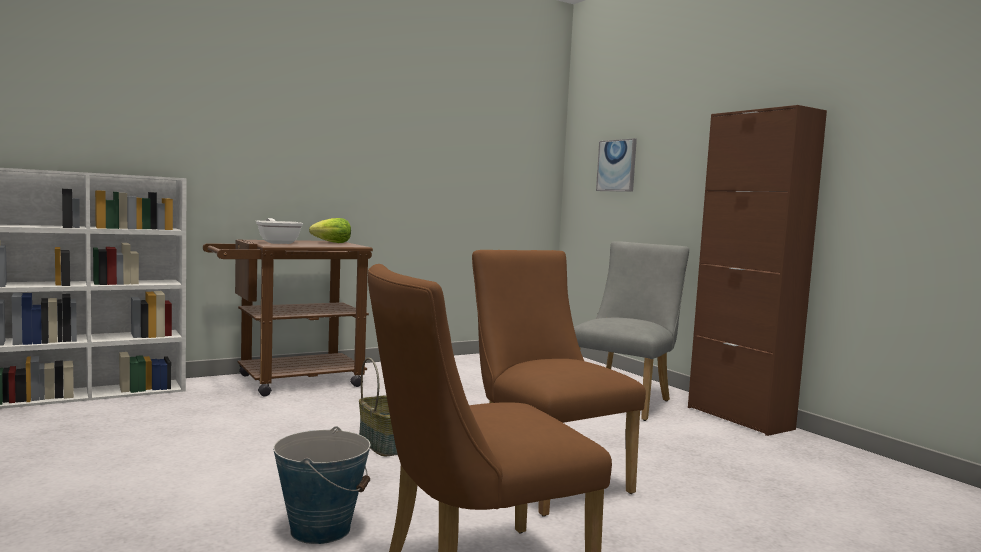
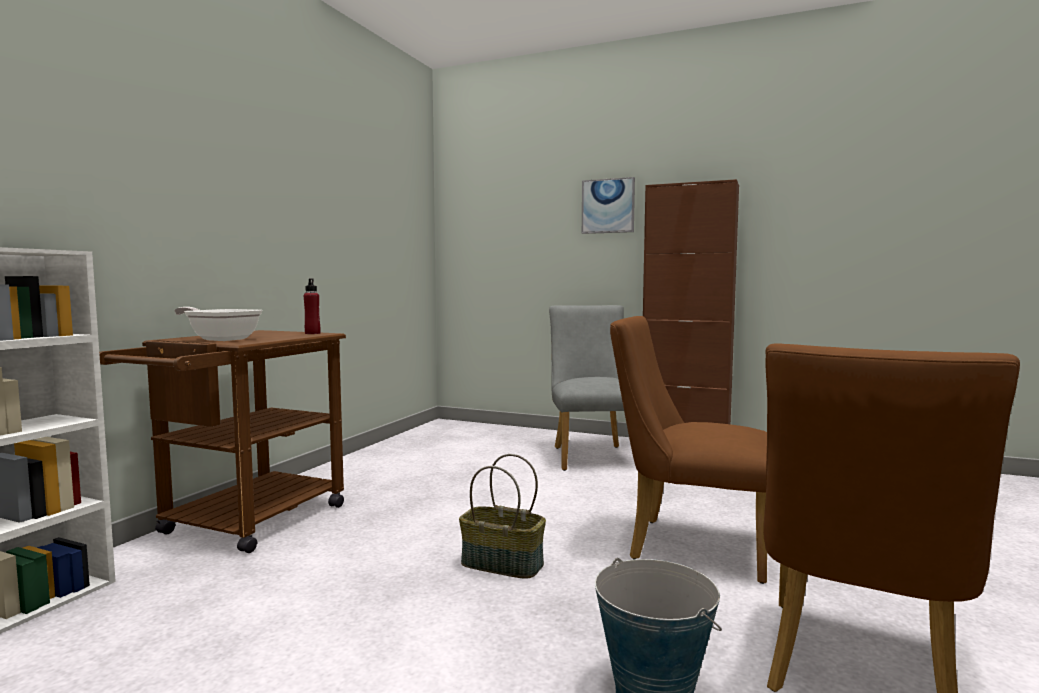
camera: 35 degrees left, 0 degrees up
lettuce [309,218,351,243] -> none
picture [596,138,637,192] -> picture moved to [582,177,635,234]
none -> red bottle [304,278,321,334]

